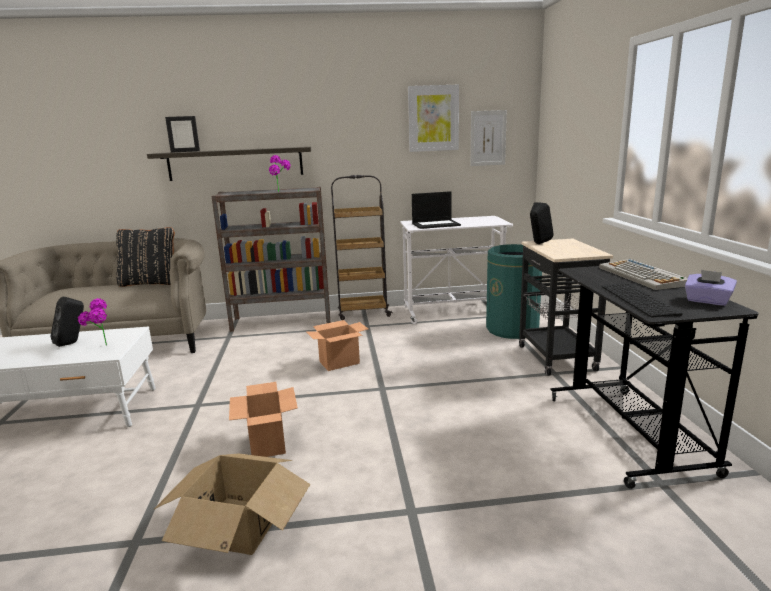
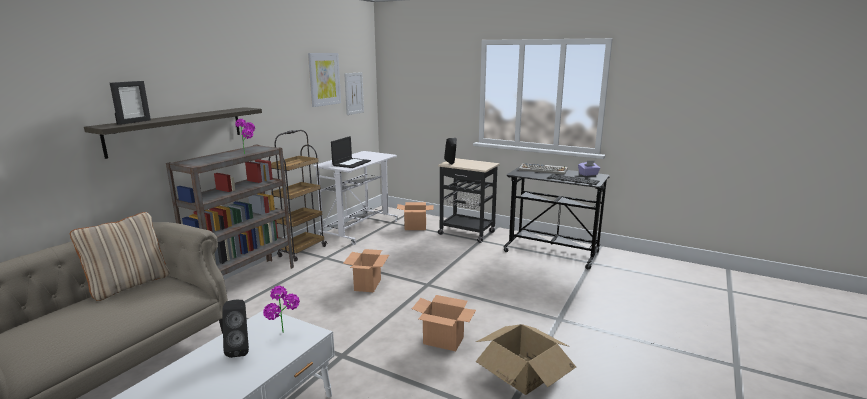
camera: 55 degrees left, 0 degrees up
black pillow [116,227,175,287] -> beige pillow [70,212,170,301]
green trash can [486,244,542,339] -> cardboard box [397,202,434,230]

